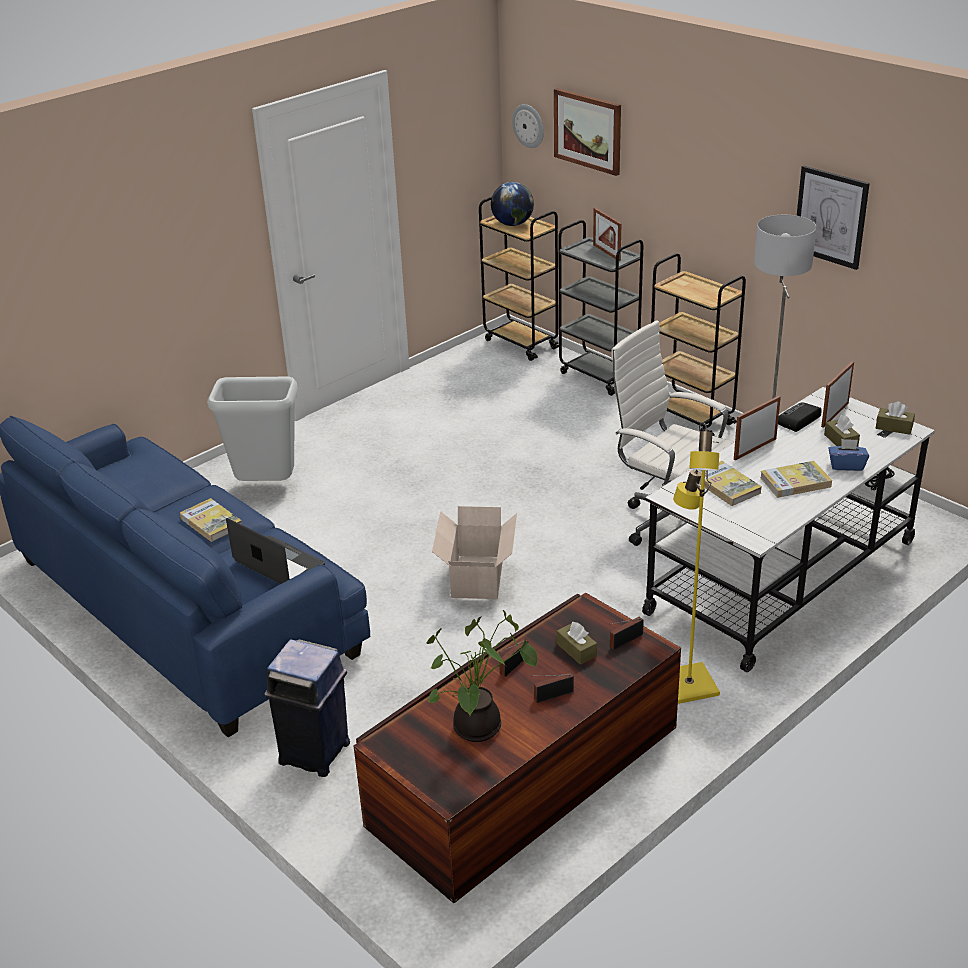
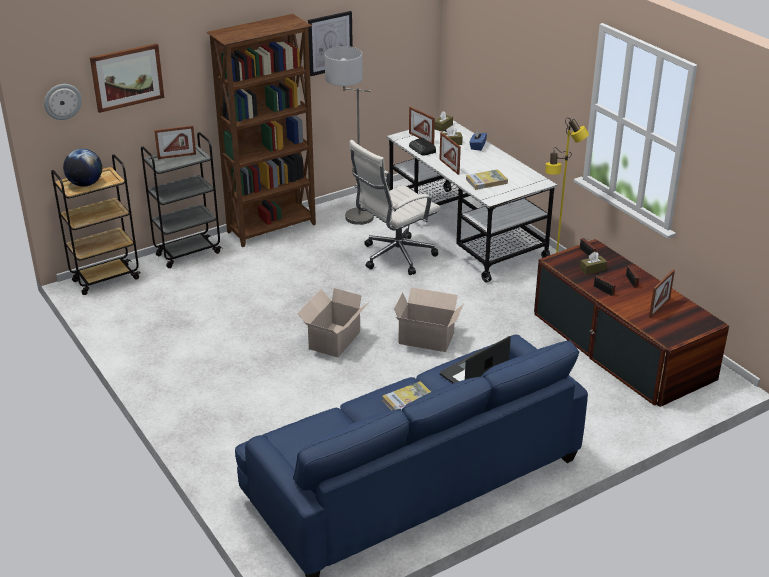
camera: 80 degrees left, 0 degrees up
grey trash can [207,377,298,481] -> none
blue trash can [264,639,350,777] -> none
potted plant [427,610,538,742] -> picture frame [649,269,675,319]
brown cart [651,253,746,436] -> brown bookcase [206,14,316,247]
book [760,461,832,498] -> none
none -> cardboard box [297,288,369,358]

